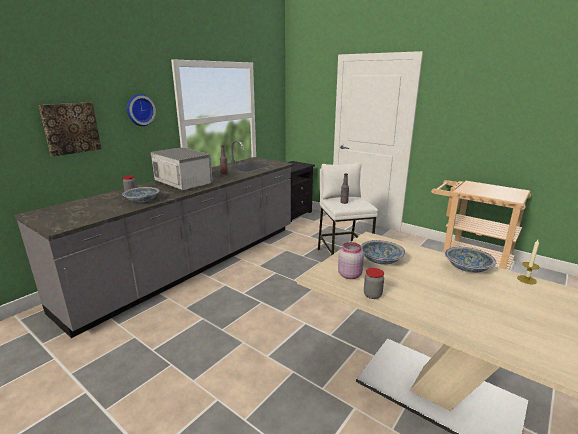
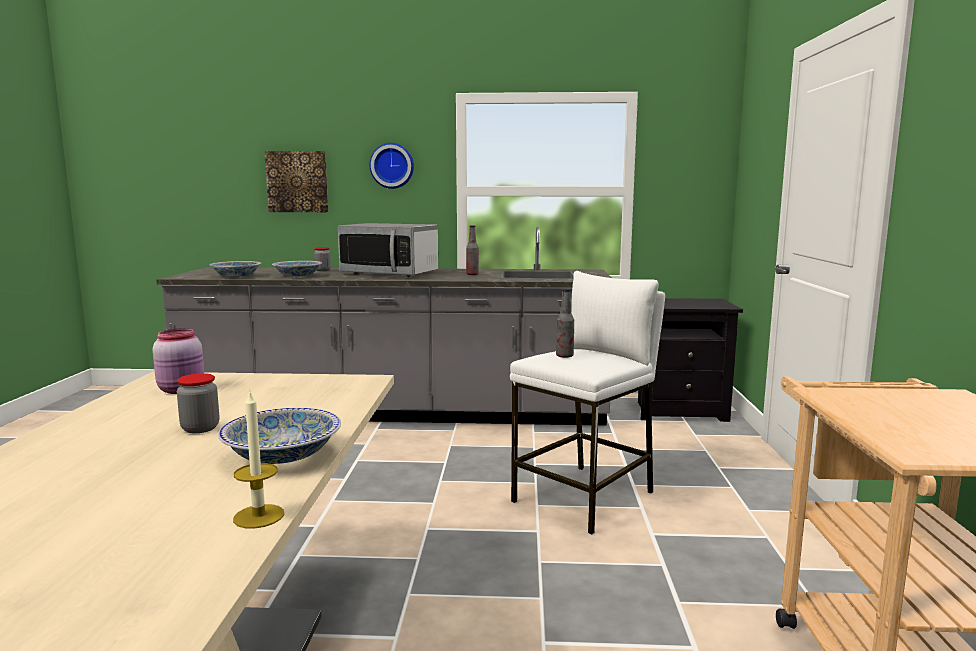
camera: 55 degrees right, 10 degrees down
microwave [150,148,213,190] -> microwave turned 105 degrees clockwise [338,223,438,277]
bowl [361,240,406,265] -> bowl moved to [210,261,261,277]
jar [364,268,384,299] -> jar moved to [177,373,219,433]

